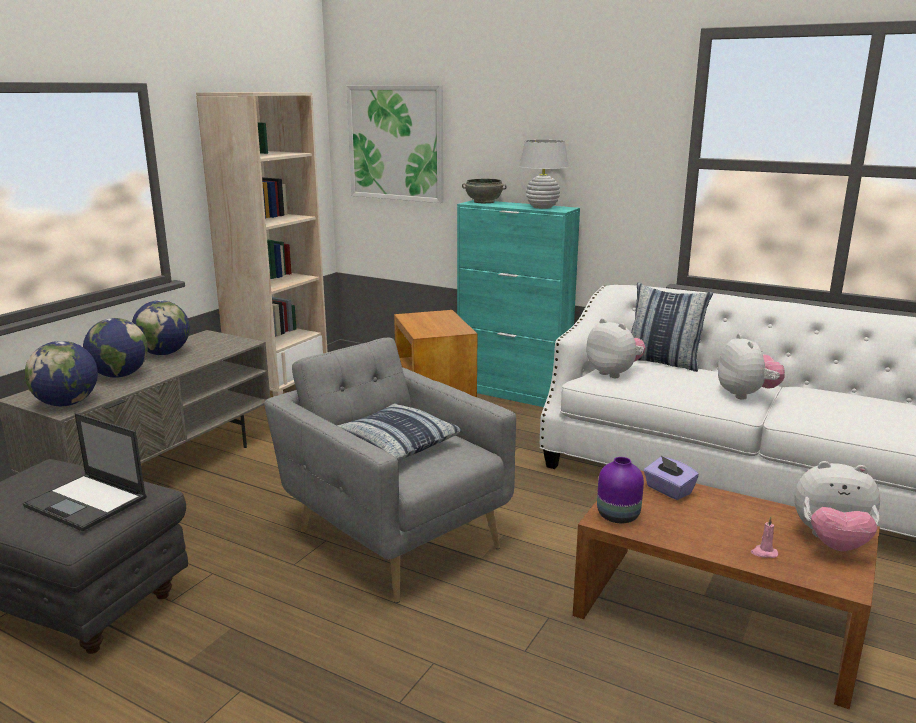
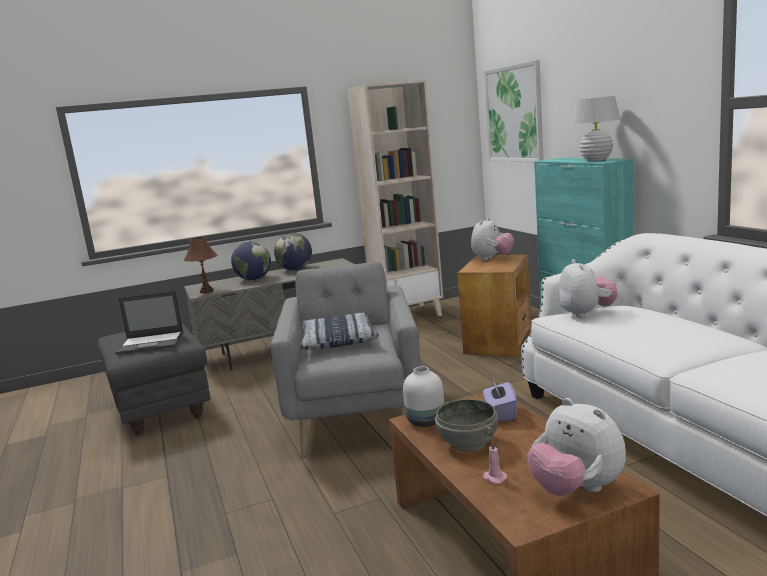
camera: 40 degrees right, 5 degrees down
laptop [23,413,147,531] -> laptop turned 75 degrees counterclockwise [115,291,183,355]
globe [25,341,98,406] -> brown table lamp [184,237,218,293]
grey bowl [462,179,507,203] -> grey bowl moved to [435,399,498,452]
purple vase [597,457,644,523] -> white vase [403,366,444,427]
pillow [631,283,713,372] -> none
plush toy [718,333,785,400] -> plush toy moved to [471,218,514,260]

